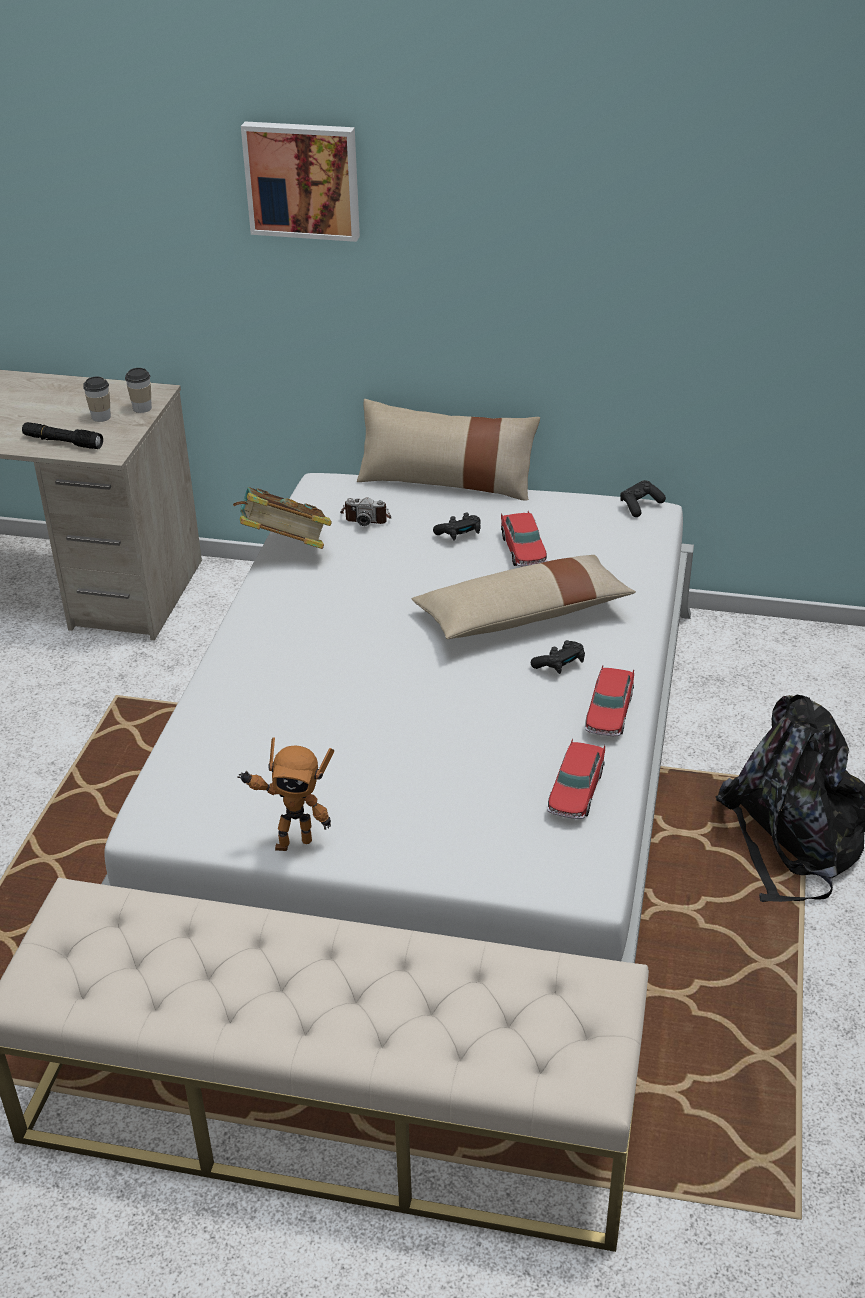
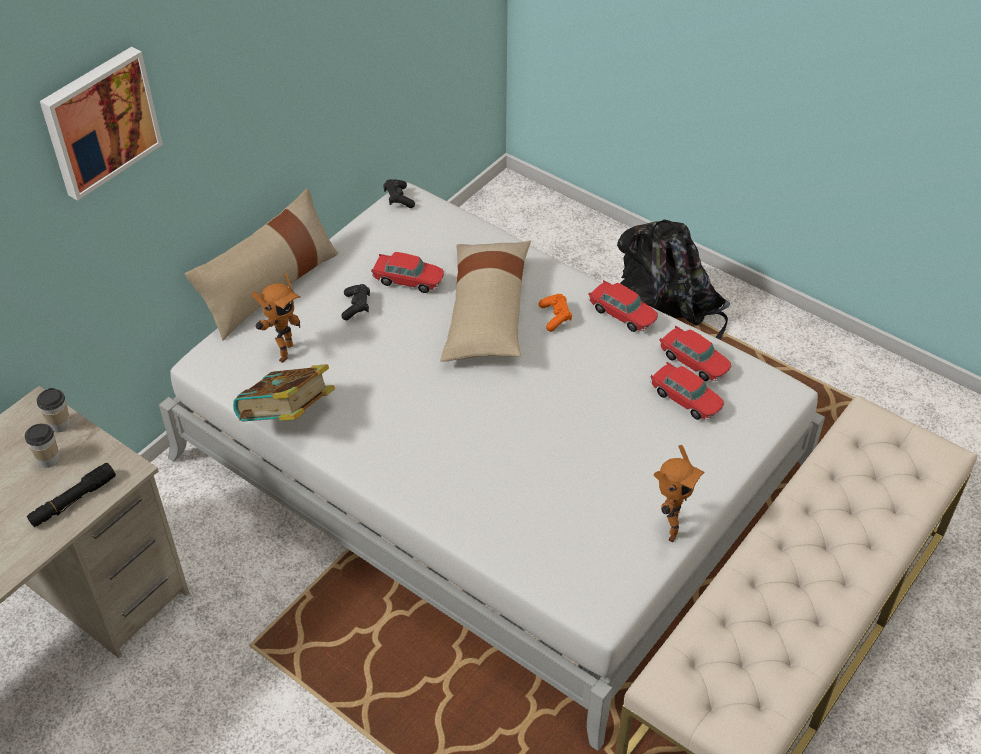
camera: 65 degrees left, 10 degrees up
camera [340,497,391,526] -> toy robot [252,273,300,363]
black game controller [531,640,585,674] -> orange game controller [539,294,572,332]
none -> toy car [651,362,724,420]

